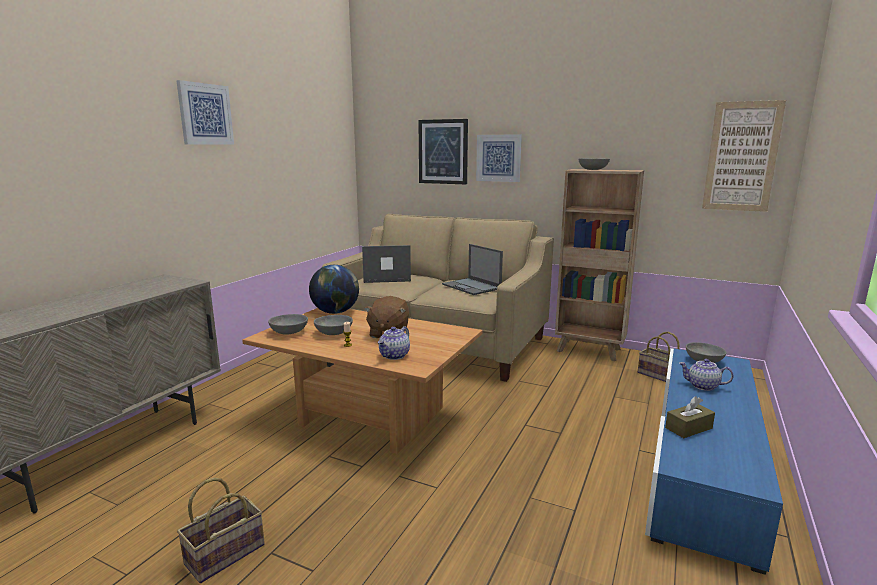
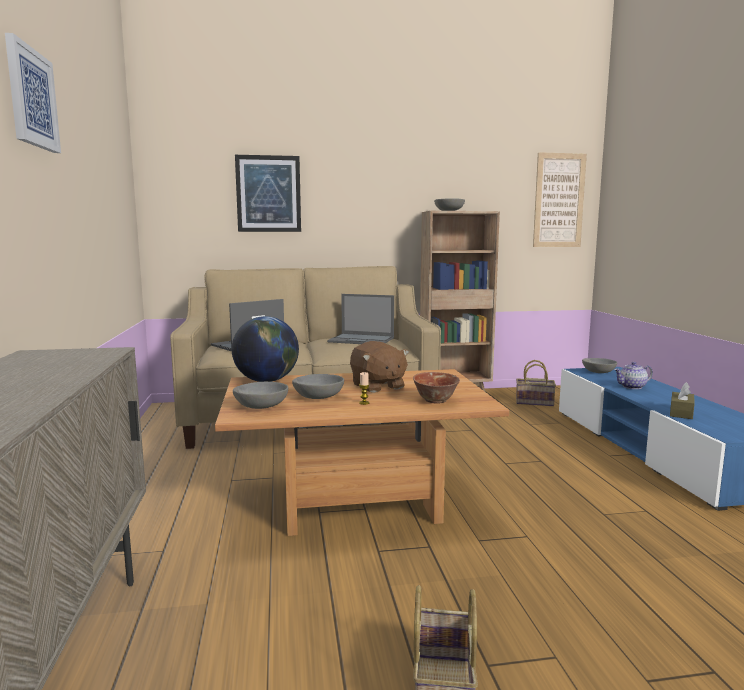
camera: 35 degrees left, 5 degrees down
teapot [378,326,410,360] -> bowl [413,372,460,404]
picture [476,134,522,182] -> none

